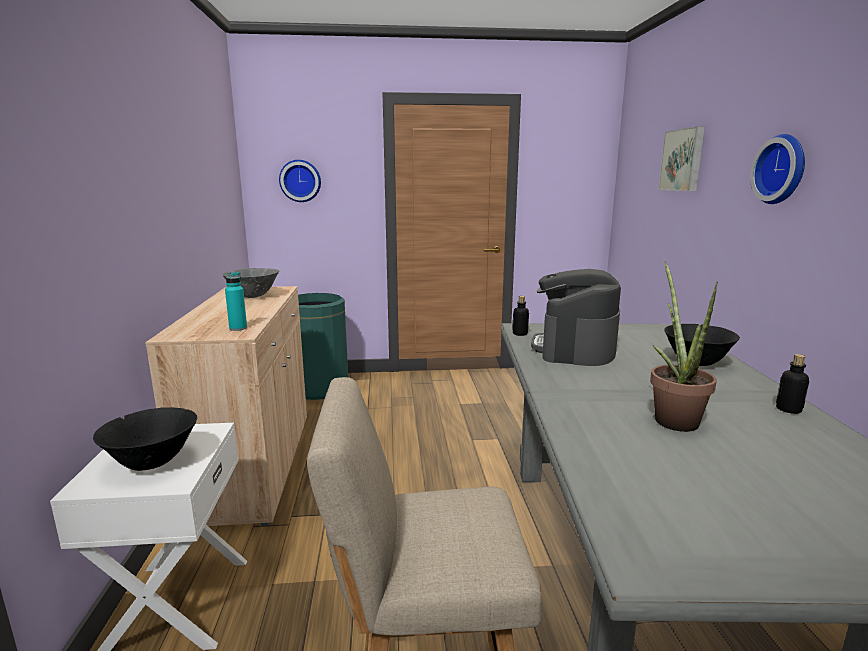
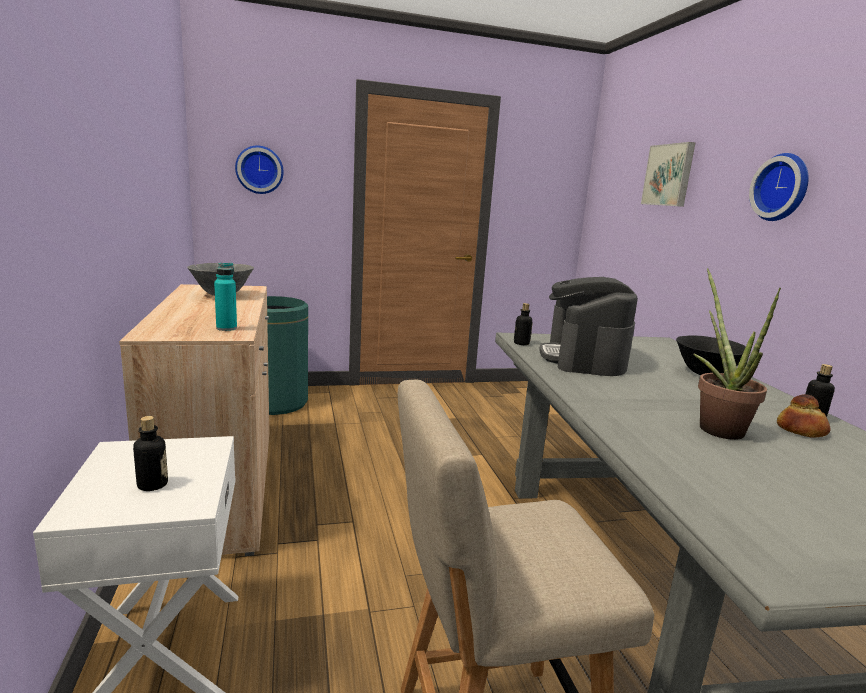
camera: 10 degrees left, 0 degrees up
black bowl [93,407,197,471] -> bottle [133,416,168,491]
none -> bread [777,394,830,438]

